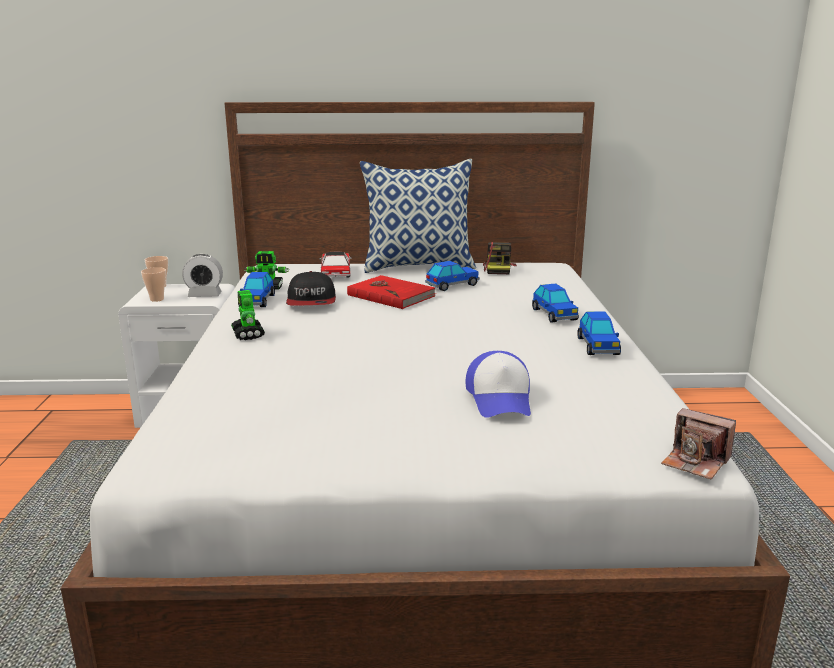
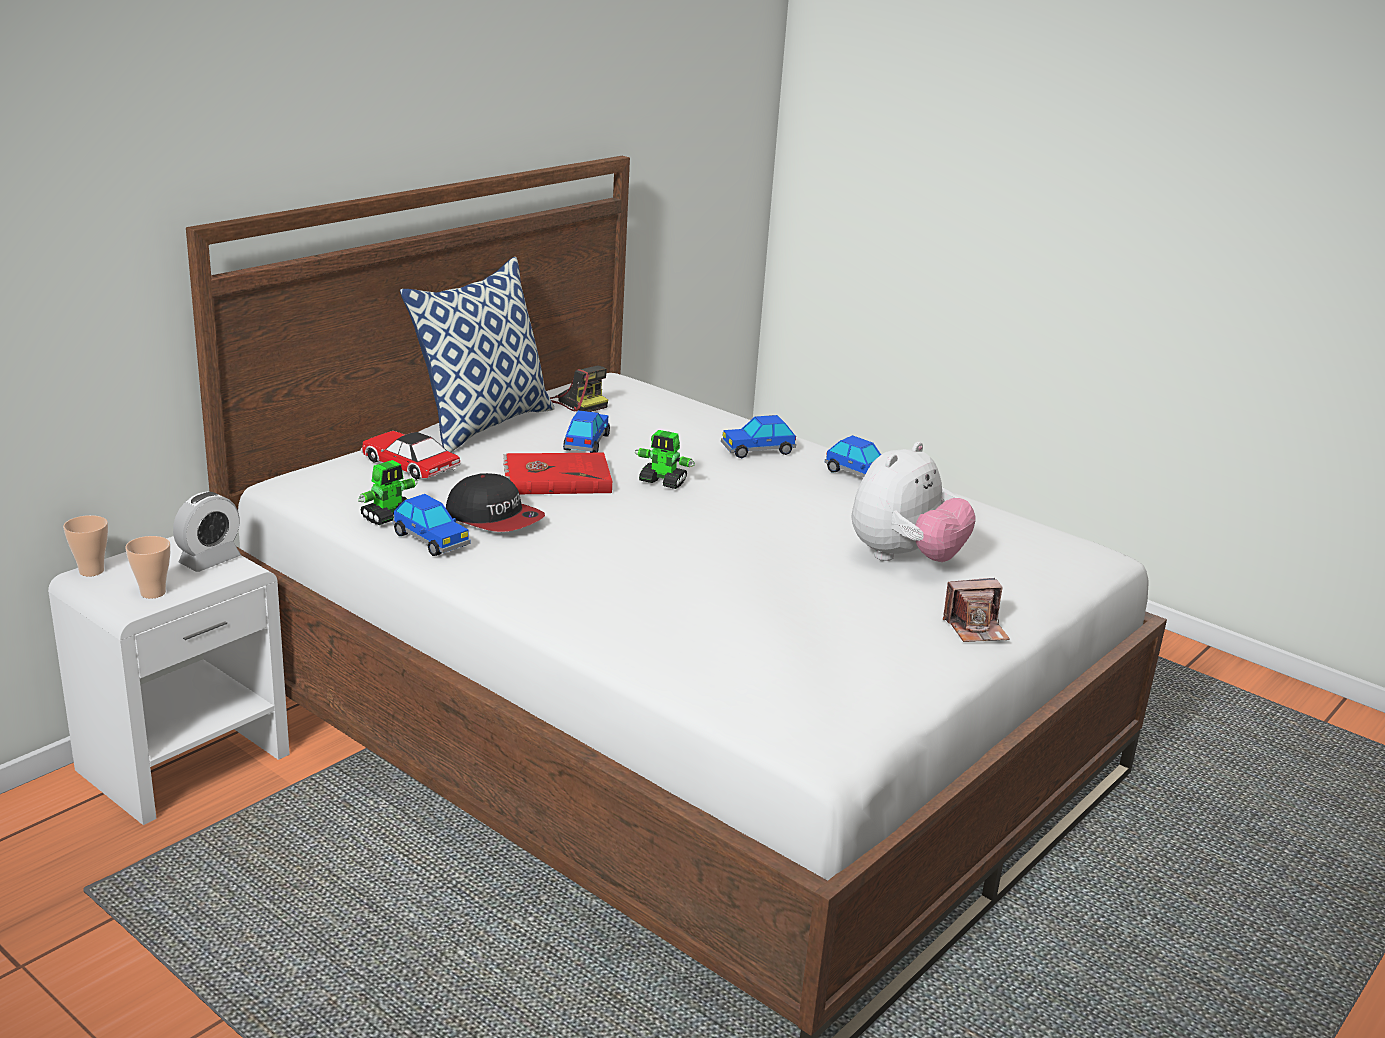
camera: 50 degrees left, 5 degrees up
toy robot [231,290,265,340] -> toy robot moved to [635,430,695,489]
cap [465,351,531,418] -> plush toy [851,442,976,562]
toy car [532,284,579,322] -> toy car turned 135 degrees clockwise [721,415,796,458]
camera [661,408,736,480] -> camera moved to [943,578,1010,642]

